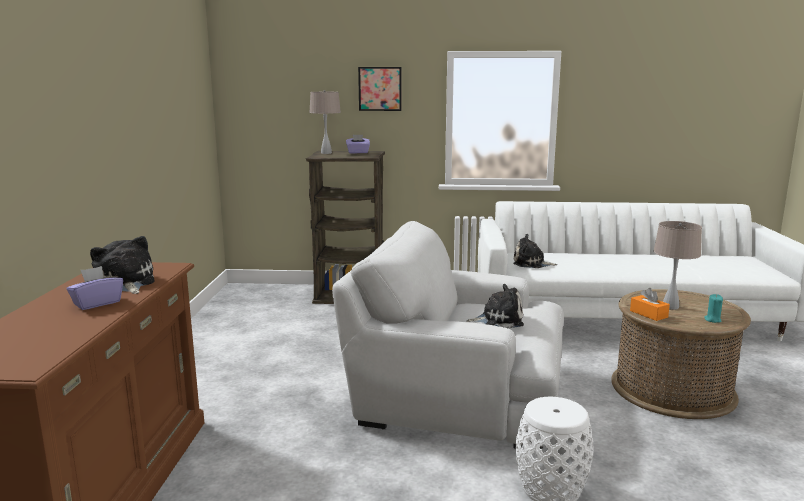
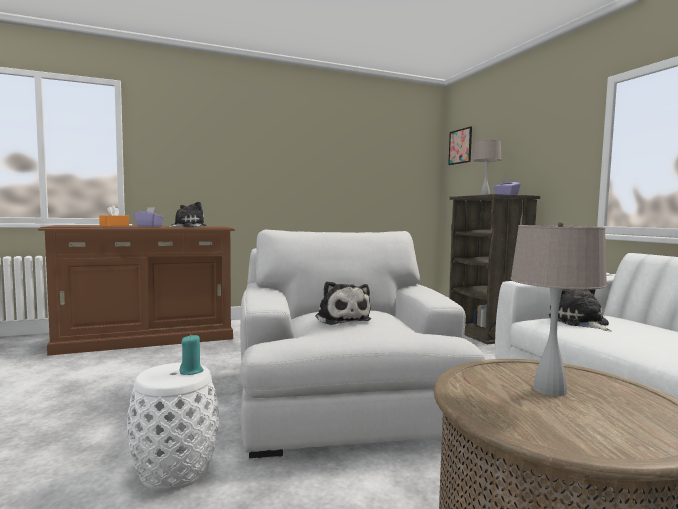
camera: 65 degrees right, 10 degrees down
picture [358,67,401,111] -> picture moved to [448,126,472,165]
orange tissue box [630,288,670,321] -> orange tissue box moved to [99,205,129,226]
turquoise candle [704,294,723,323] -> turquoise candle moved to [179,334,204,375]

